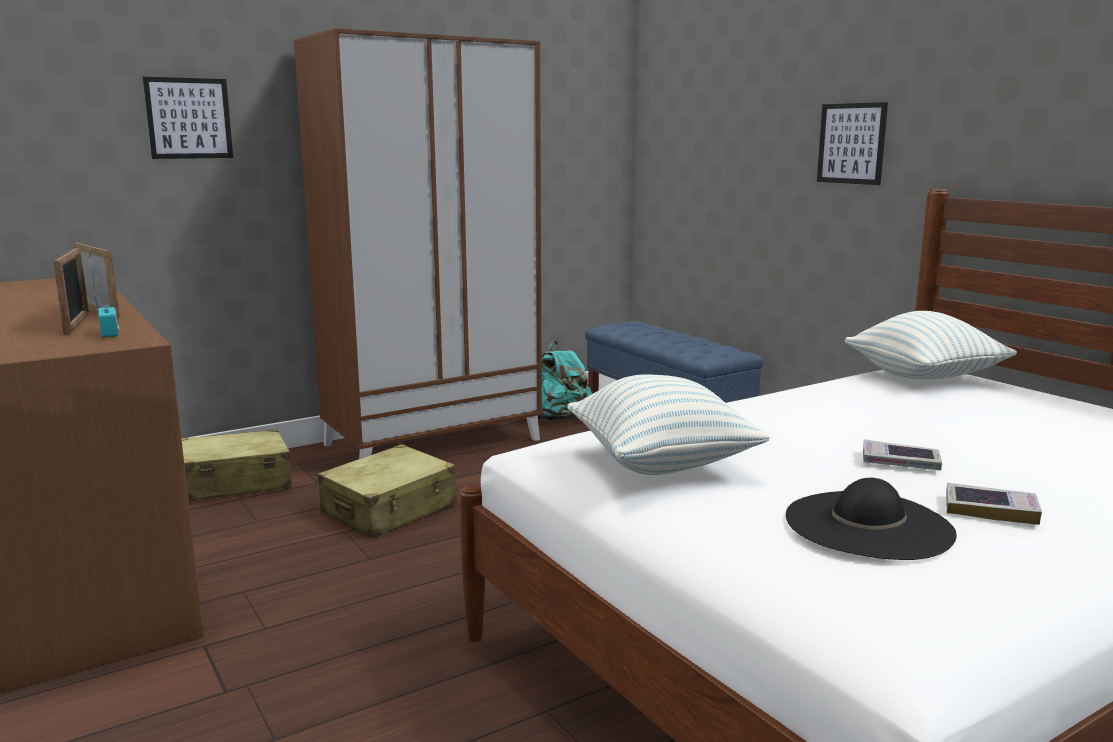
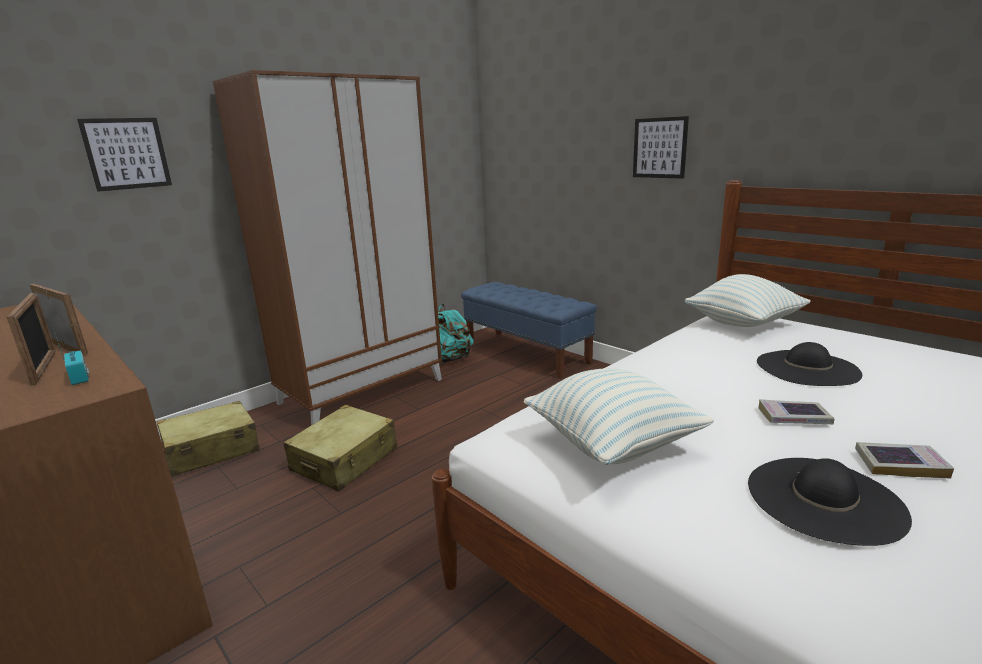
camera: 10 degrees left, 5 degrees up
none -> black hat [757,342,862,386]

